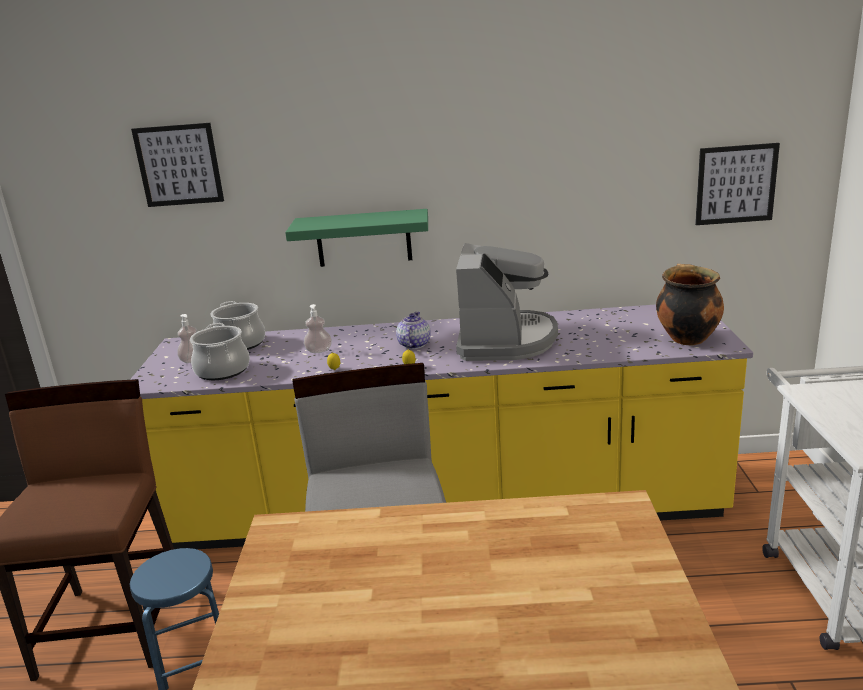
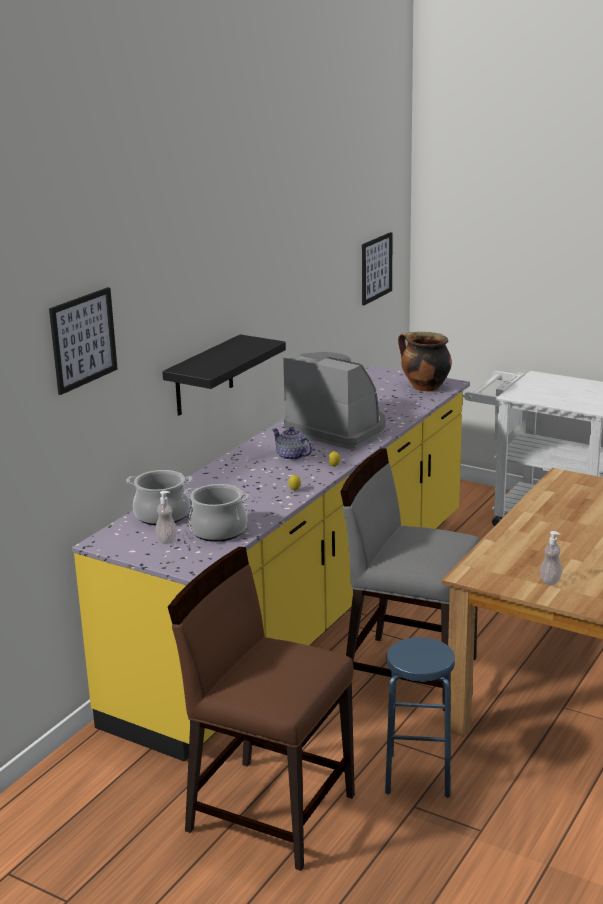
camera: 60 degrees left, 0 degrees up
green shelf [285,209,428,267] -> black shelf [162,334,286,416]
soap dispenser [304,304,332,353] -> soap dispenser moved to [540,531,562,585]

